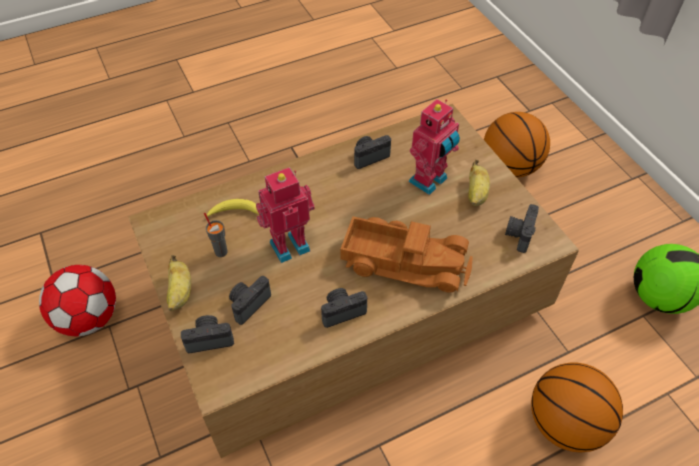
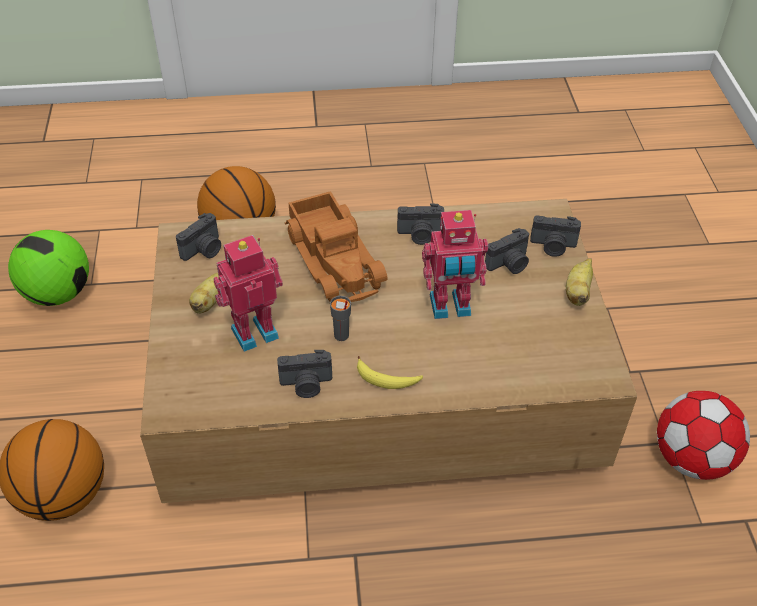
camera: 160 degrees left, 5 degrees down
grey cup [204,213,228,257] -> grey cup moved to [330,296,351,341]
banana [207,199,260,216] -> banana moved to [357,356,423,389]
toy truck [340,216,473,293] -> toy truck turned 150 degrees counterclockwise [285,191,388,302]

